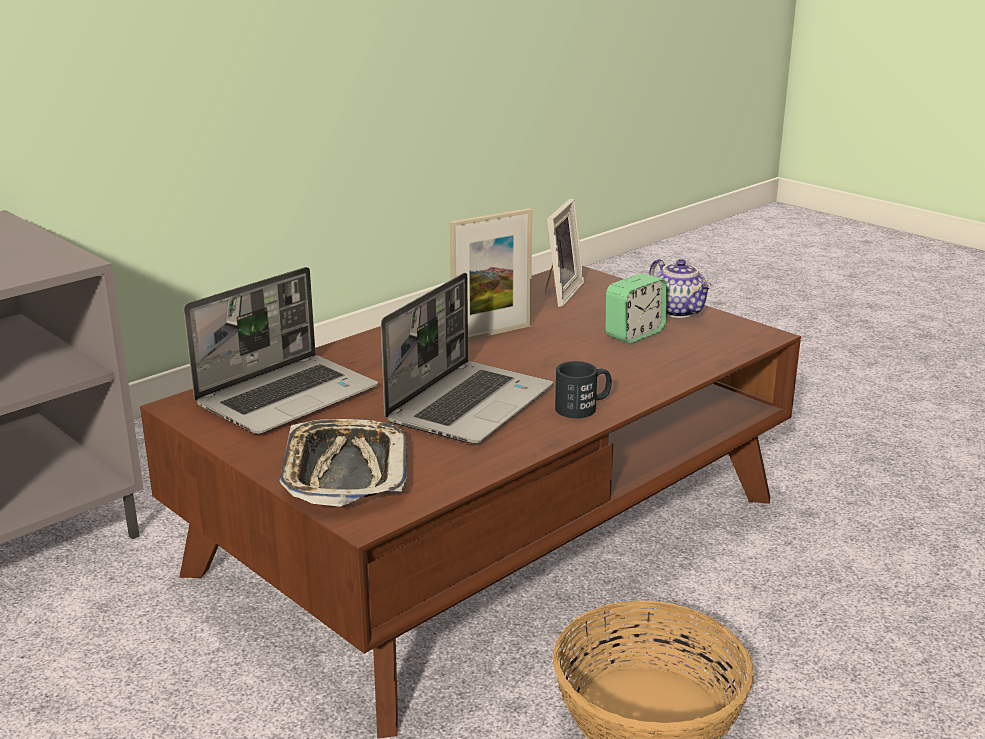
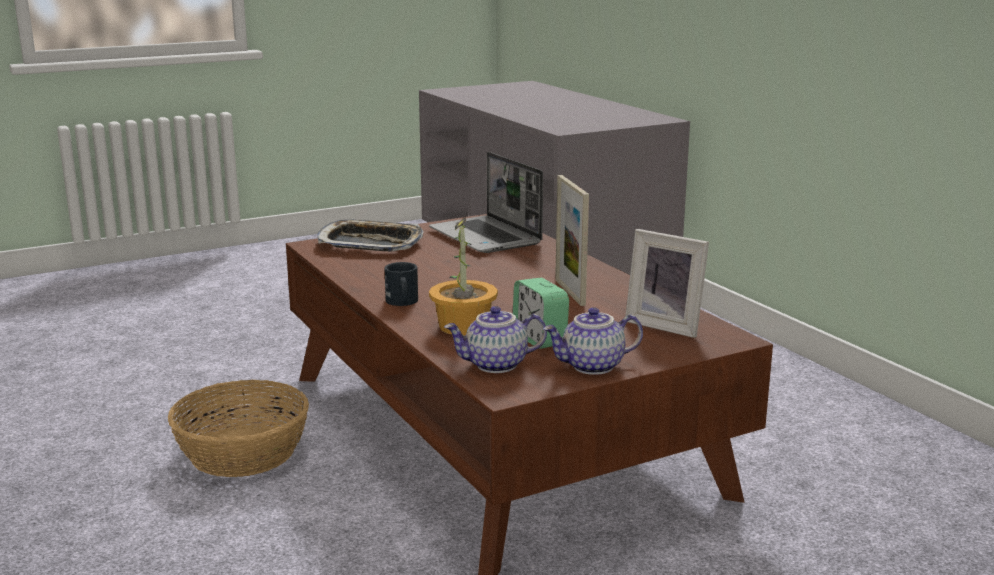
camera: 105 degrees right, 5 degrees down
laptop [381,273,553,443] -> none
none -> potted plant [429,216,498,336]
none -> teapot [444,306,547,373]

